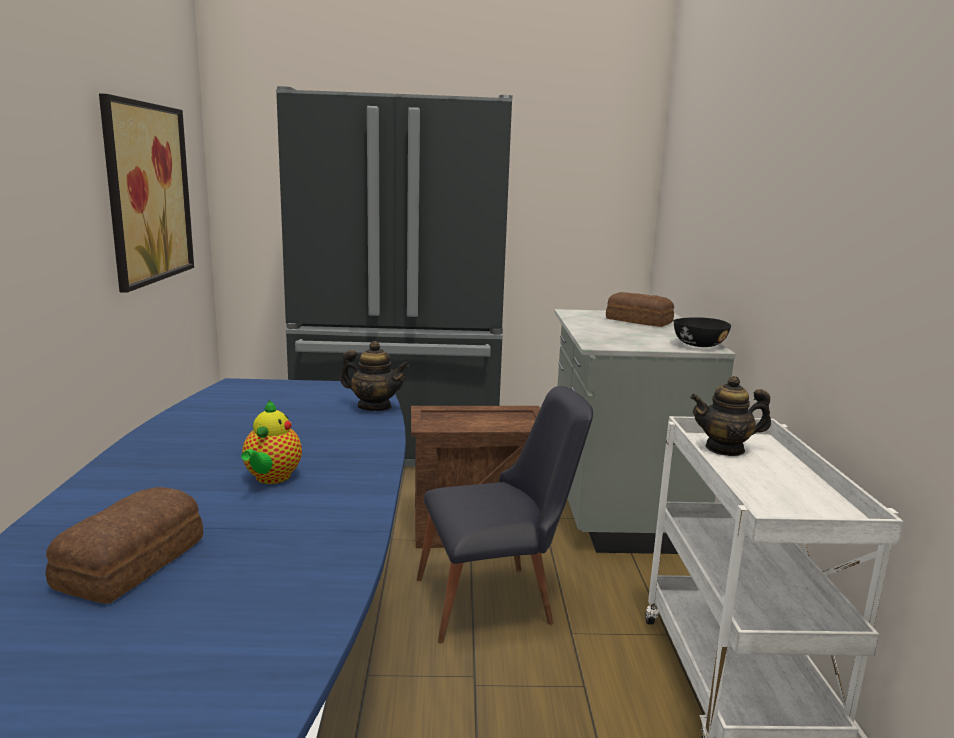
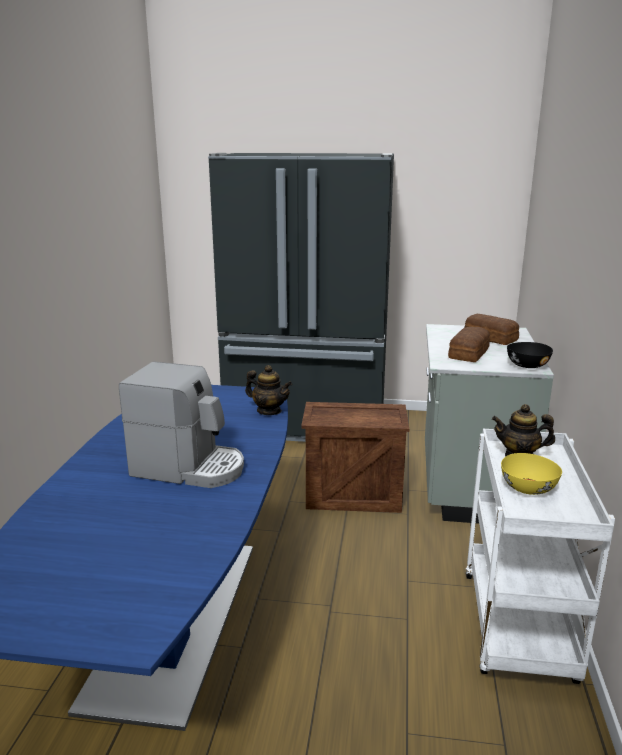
camera: 10 degrees right, 5 degrees up
bread [46,487,203,604] -> bread moved to [448,327,490,362]
picture [99,93,194,293] -> none
teapot [241,400,302,484] -> coffee machine [119,361,244,488]
black chair [417,386,593,643] -> none
none -> yellow bowl [501,453,562,495]

